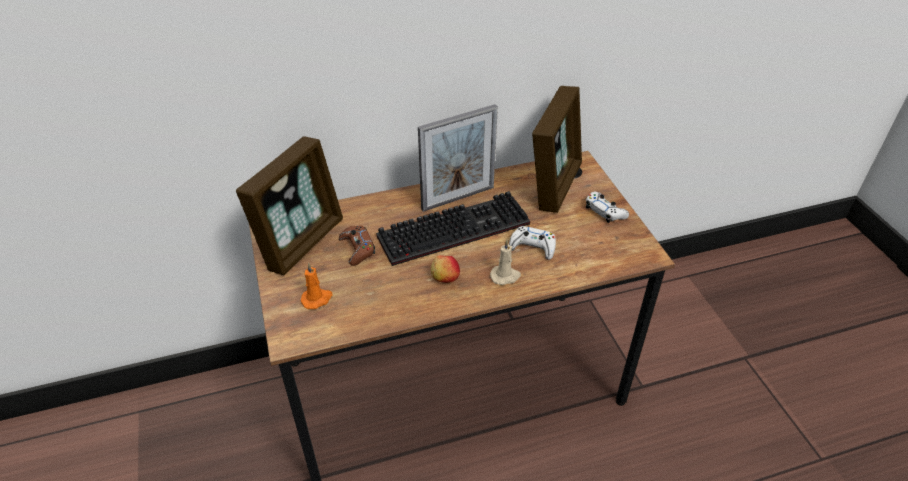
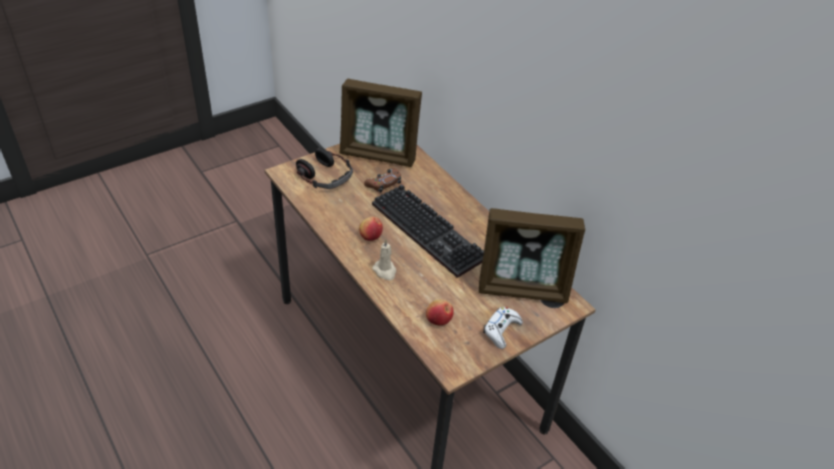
camera: 70 degrees right, 0 degrees up
orange candle [301,263,333,309] -> headphones [296,148,353,189]
picture frame [418,104,498,212] -> none
white game controller [509,226,556,260] -> none
none -> apple [426,300,454,325]

